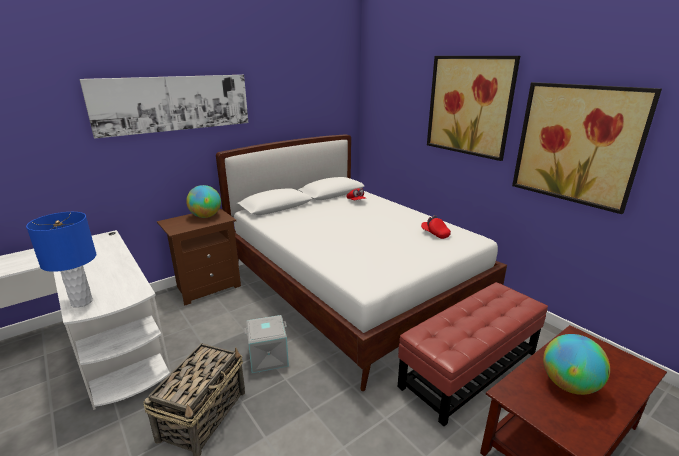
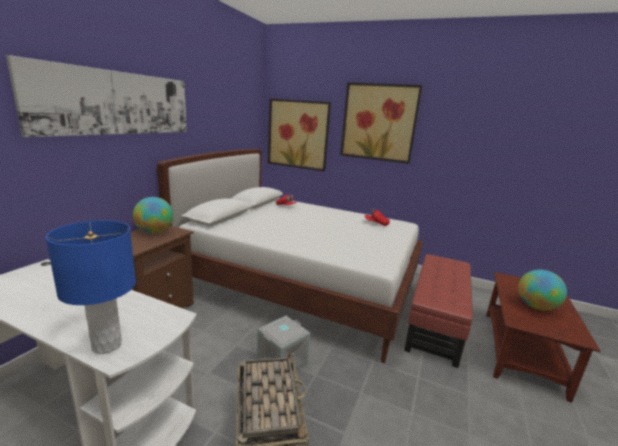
camera: 30 degrees left, 5 degrees down
picture [512,82,662,214] -> picture moved to [268,98,331,171]

